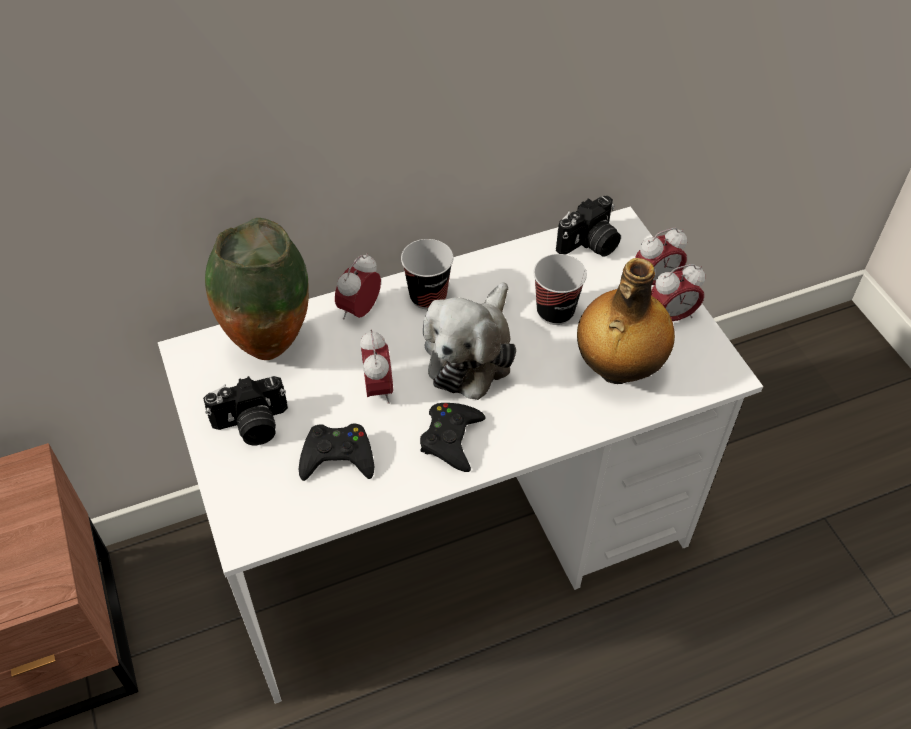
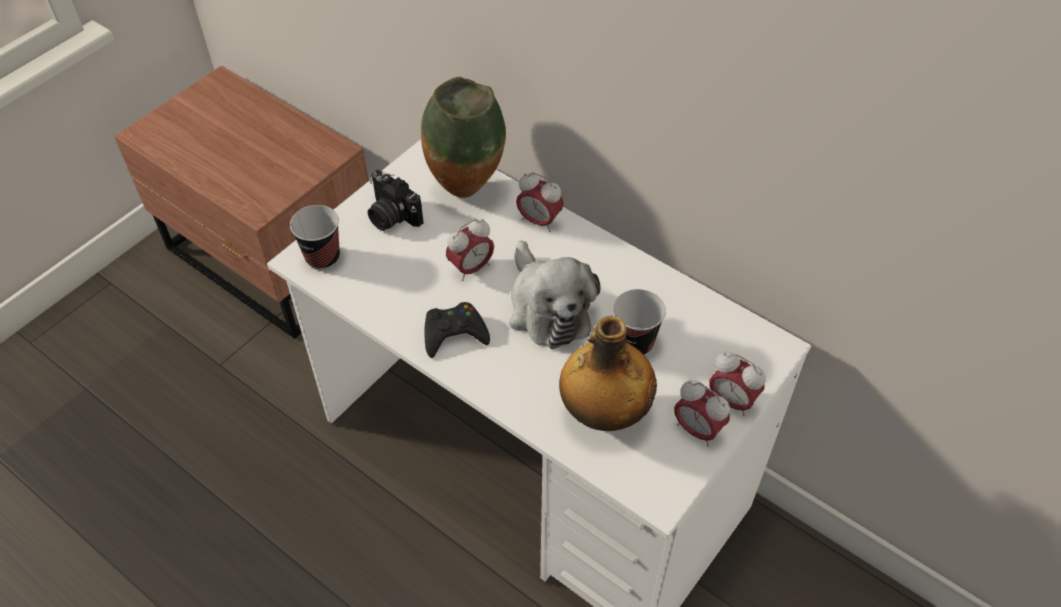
camera: 60 degrees right, 0 degrees up
black game controller [299,424,374,481] -> none
alarm clock [335,254,381,320] -> alarm clock turned 150 degrees counterclockwise [516,172,564,232]
cup [401,239,453,310] -> cup moved to [290,205,340,270]
plush toy [423,282,516,400] -> plush toy turned 105 degrees counterclockwise [510,241,600,349]
camera [556,196,621,257] -> none

